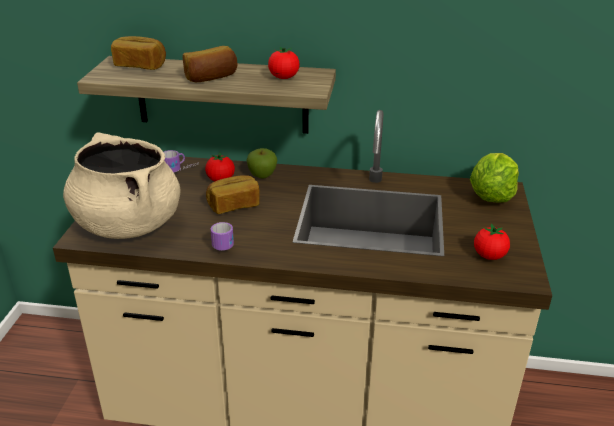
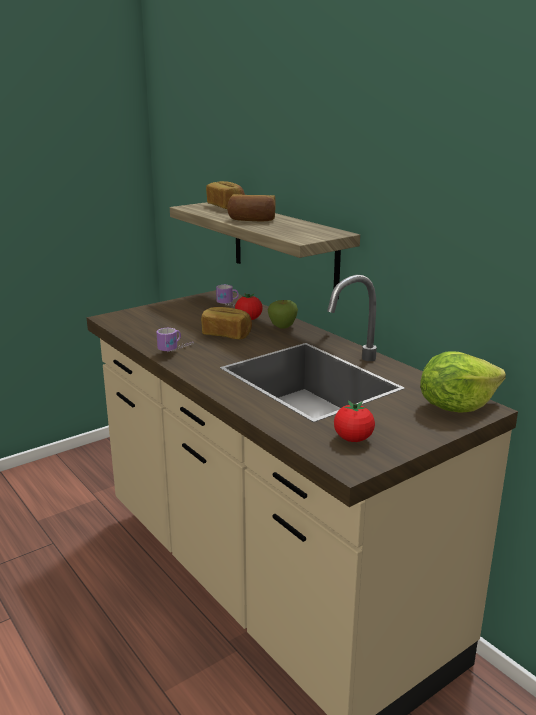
camera: 45 degrees right, 10 degrees down
beige cooking pot [63,132,181,239] -> none
tomato [268,47,300,79] -> none

